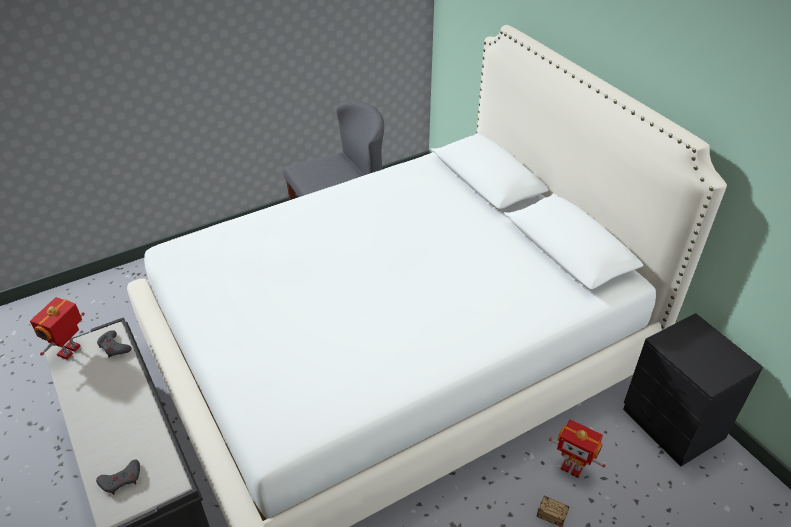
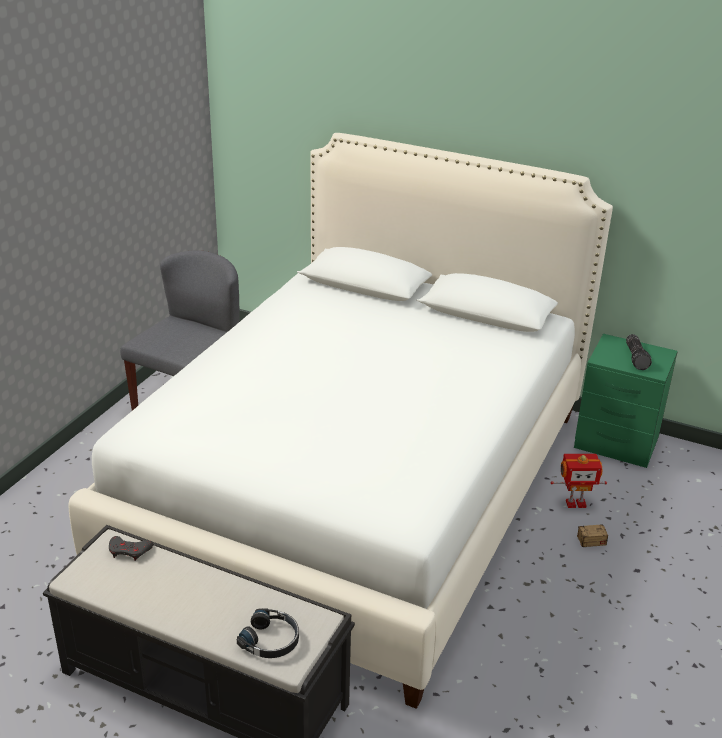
camera: 35 degrees left, 10 degrees down
toy robot [30,297,85,360] -> none
grey game controller [96,459,140,495] -> black headphones [237,608,299,658]
black nightstand [623,313,763,467] -> green nightstand [574,334,678,468]
none -> flashlight [626,334,652,370]

